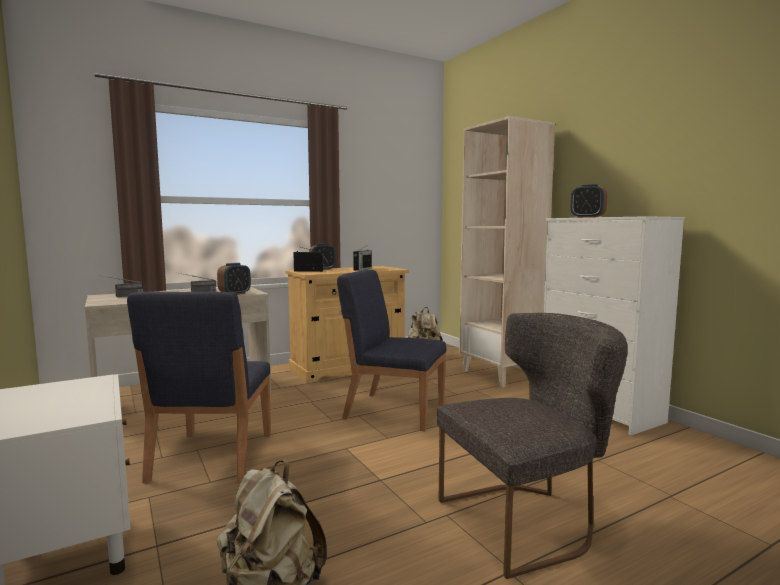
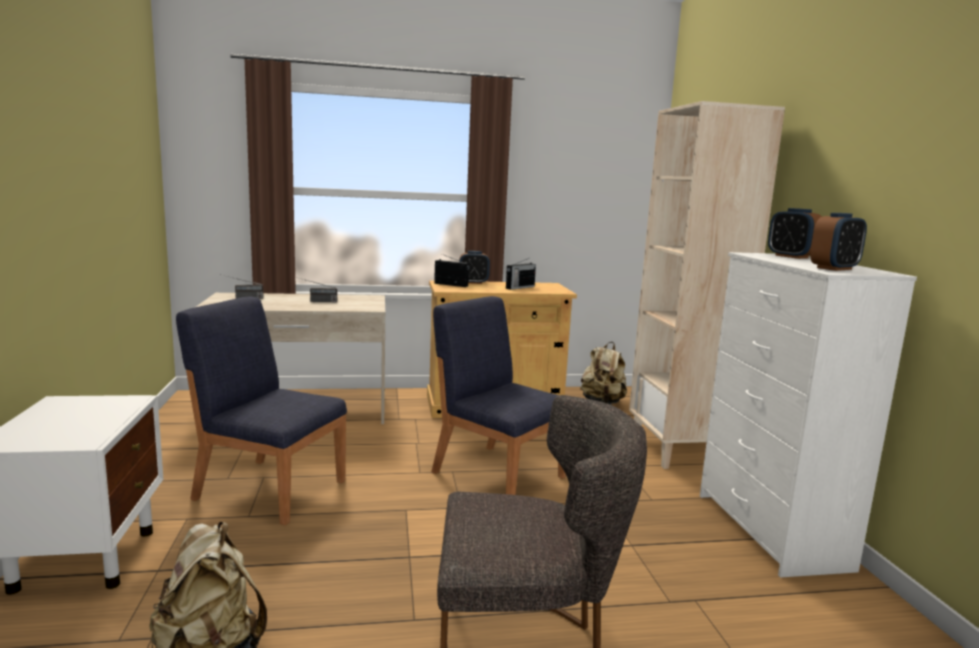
camera: 20 degrees right, 5 degrees up
blue chair [127,292,271,483] -> blue chair turned 90 degrees clockwise [176,296,347,525]
alarm clock [217,263,251,295] -> alarm clock moved to [810,213,867,271]

